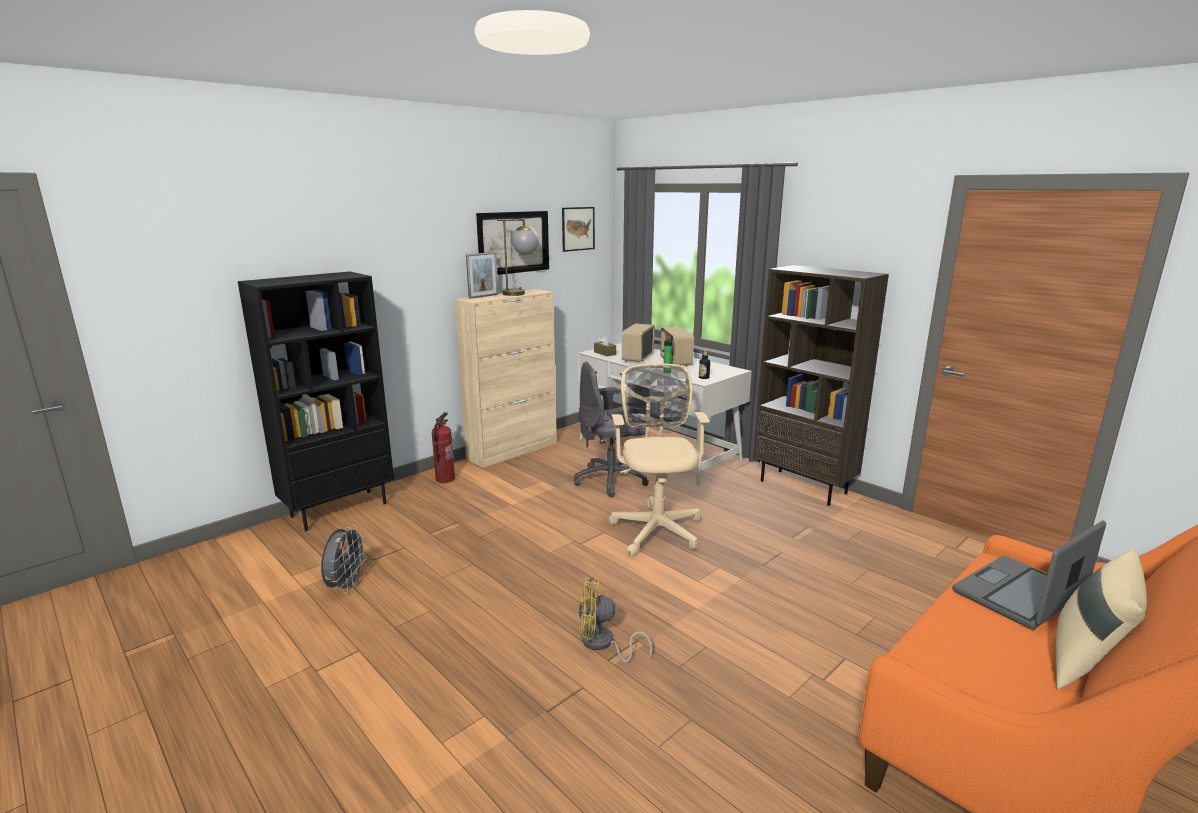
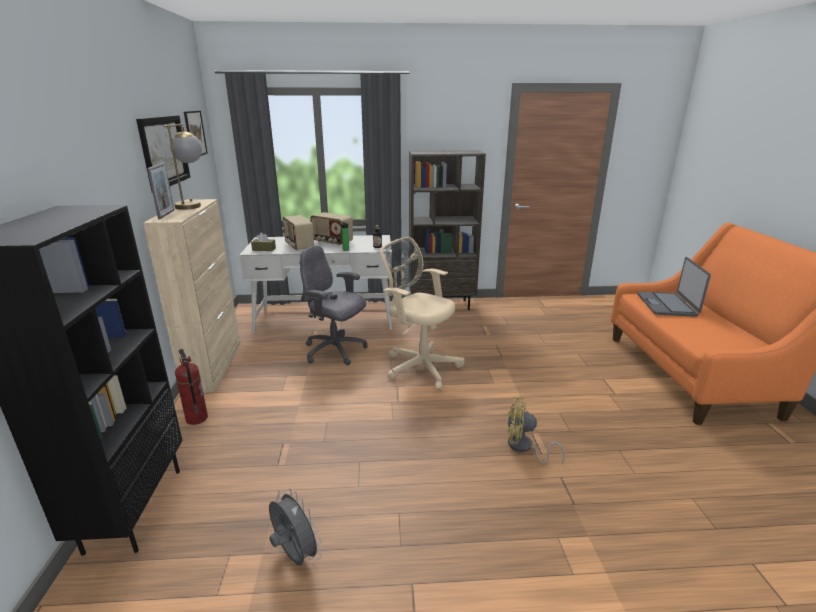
camera: 50 degrees left, 5 degrees up
grey office chair [574,362,649,497] -> grey office chair turned 90 degrees clockwise [300,245,367,365]
yellow fan [579,578,652,662] -> yellow fan turned 60 degrees clockwise [507,397,565,464]
beige pillow [1056,550,1147,689] -> none

